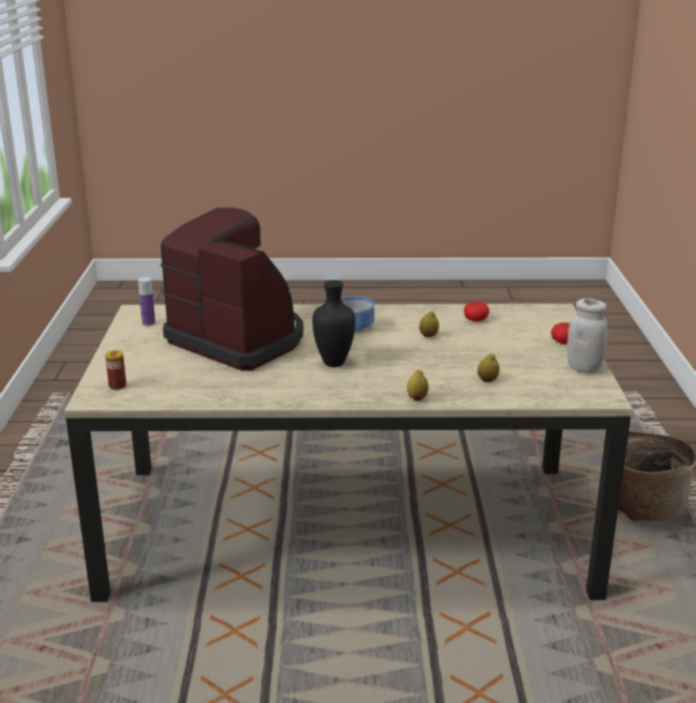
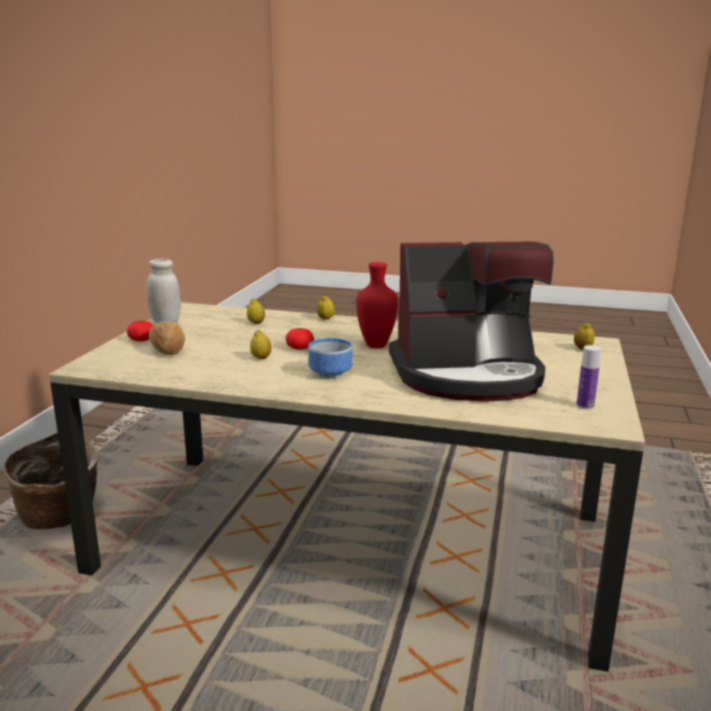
camera: 165 degrees left, 5 degrees down
can [105,350,126,390] -> lemon [574,322,594,349]
coffee machine [160,207,303,371] -> coffee machine turned 60 degrees counterclockwise [389,241,554,402]
black vase [312,280,355,367] -> red vase [356,262,398,348]
tomato [464,301,489,322] -> tomato moved to [286,328,314,350]
none -> bread [149,321,185,355]

